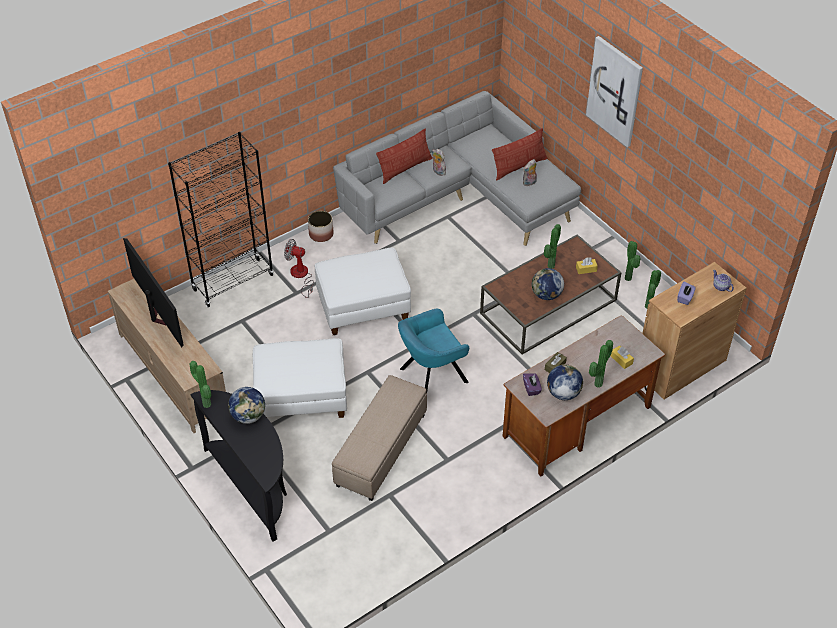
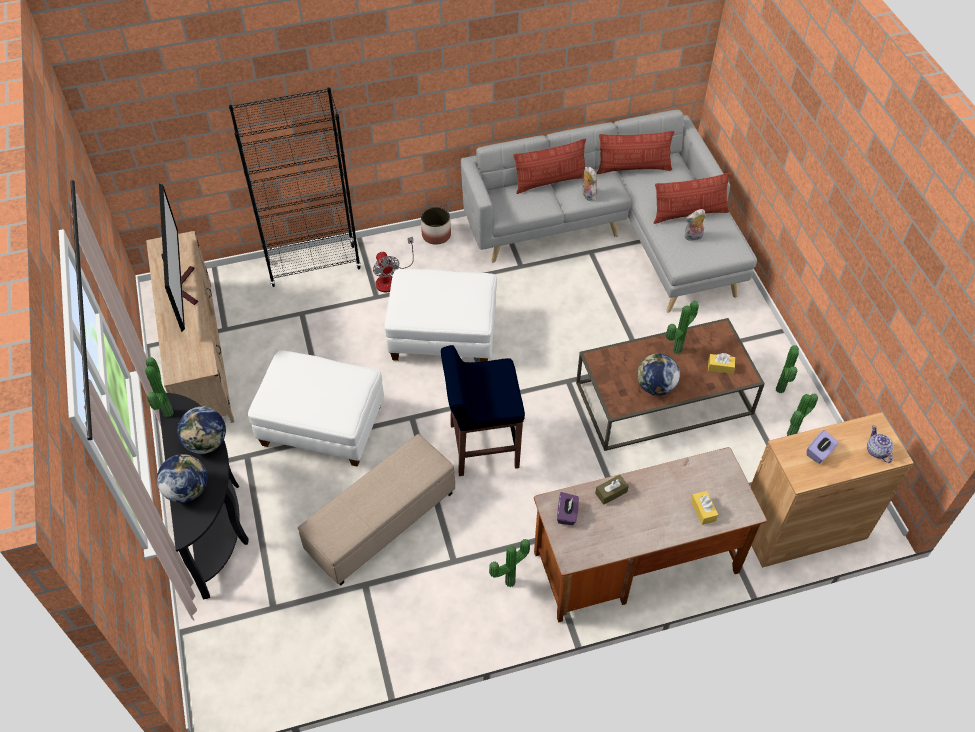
camera: 20 degrees right, 5 degrees up
fan [284,239,314,298] -> fan turned 150 degrees counterclockwise [373,237,414,292]
turquoise armchair [398,309,469,393] -> blue stool [441,345,525,476]
globe [547,364,583,400] -> globe moved to [157,454,207,503]
picture [586,36,643,147] -> none
potted plant [589,340,613,388] -> potted plant moved to [489,539,530,587]
none -> pillow [597,131,675,174]

